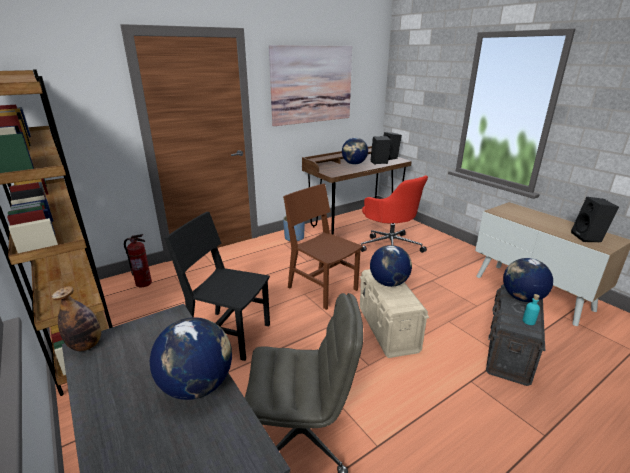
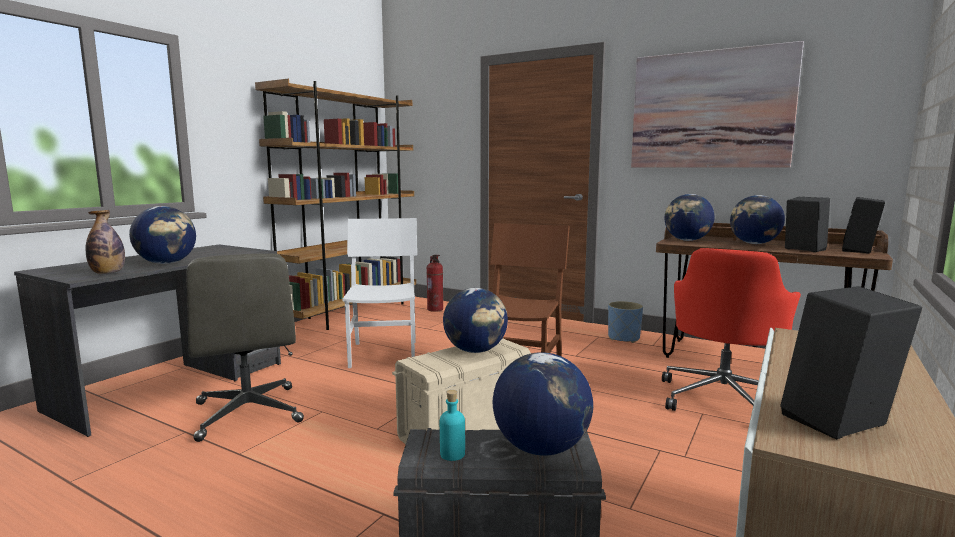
camera: 65 degrees right, 15 degrees down
bottle [52,286,101,351] -> bottle moved to [85,210,125,274]
black chair [165,212,270,361] -> white chair [342,218,417,368]
none -> globe [665,194,715,241]

